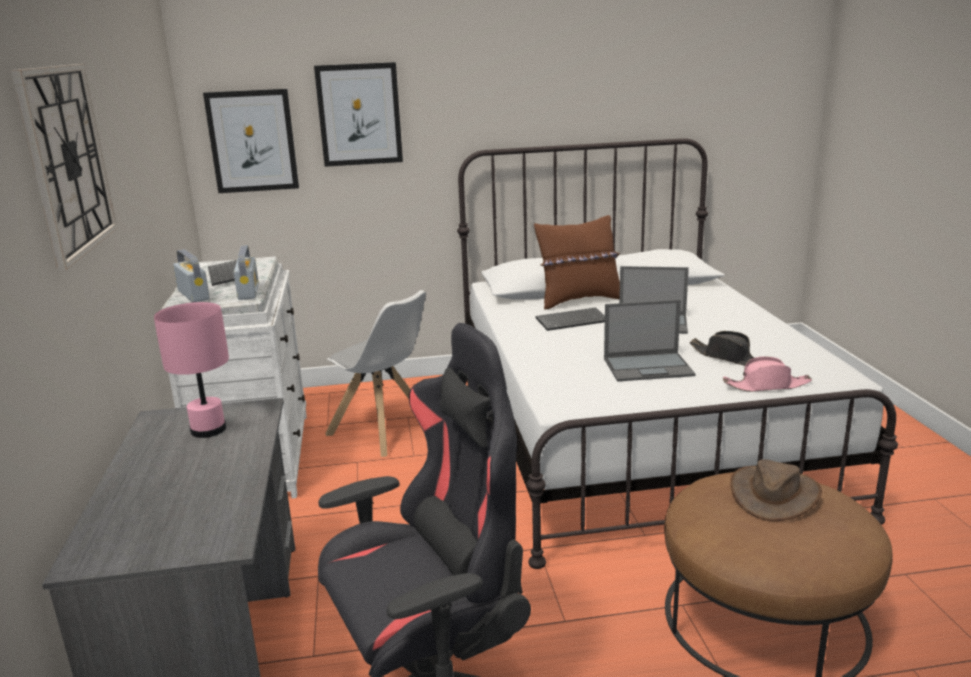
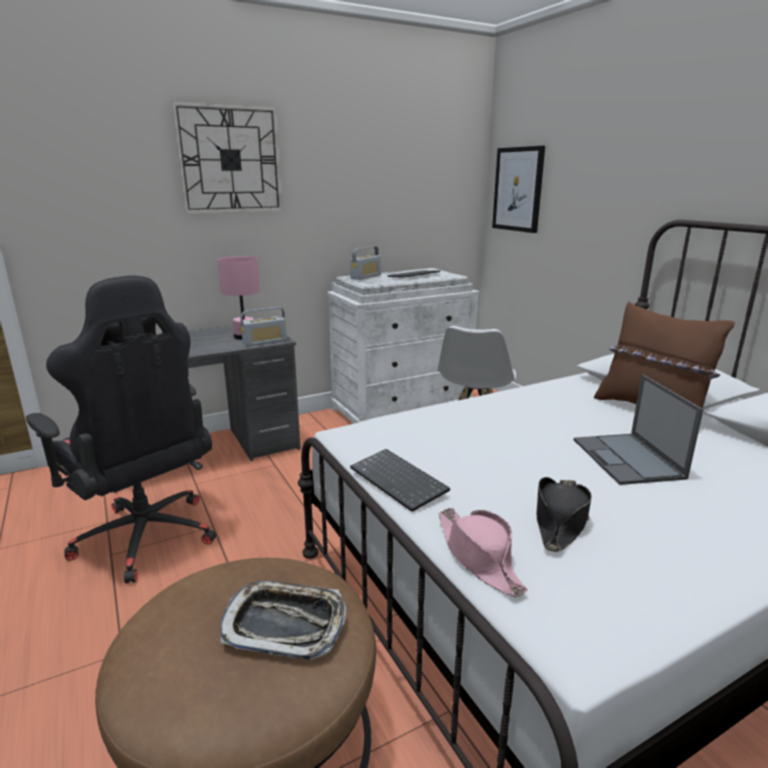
camera: 70 degrees right, 0 degrees up
radio [234,245,259,300] -> radio moved to [241,307,287,347]
picture [314,62,403,167] -> none
keyboard [536,307,605,331] -> keyboard moved to [350,449,450,512]
laptop [604,300,696,381] -> none
brown hat [730,459,822,521] -> tray [220,581,346,660]

